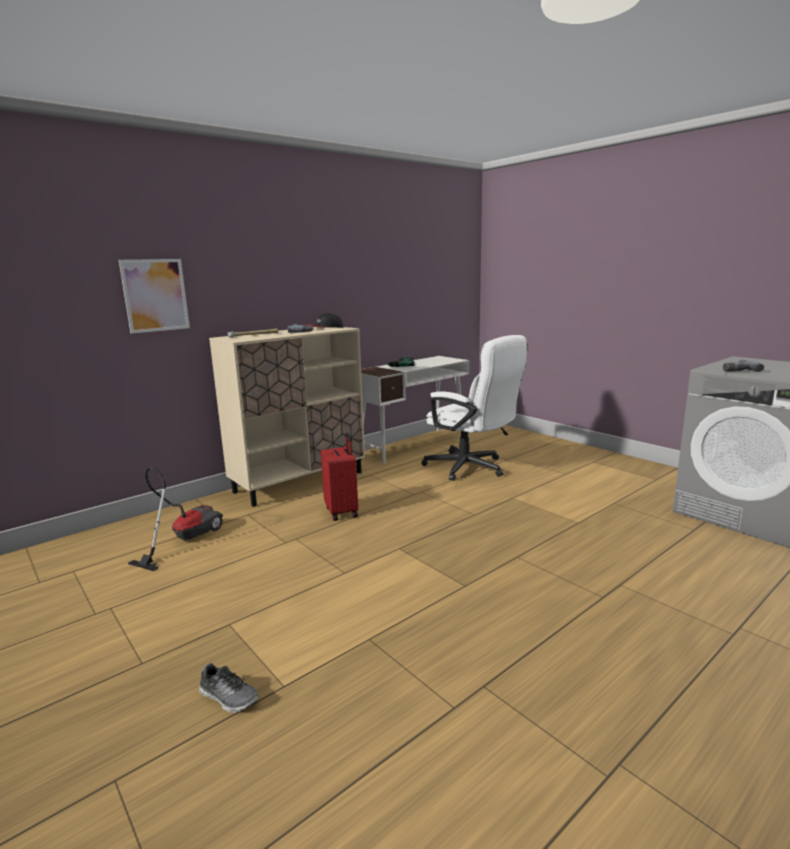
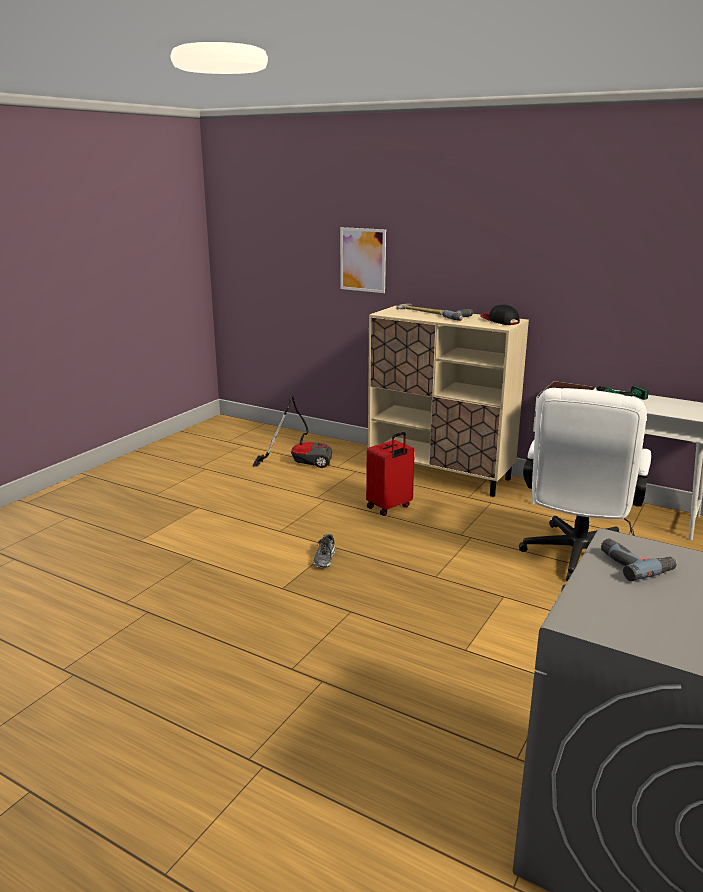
camera: 70 degrees right, 5 degrees up
shoe [199,663,259,713] -> shoe moved to [313,534,335,568]

